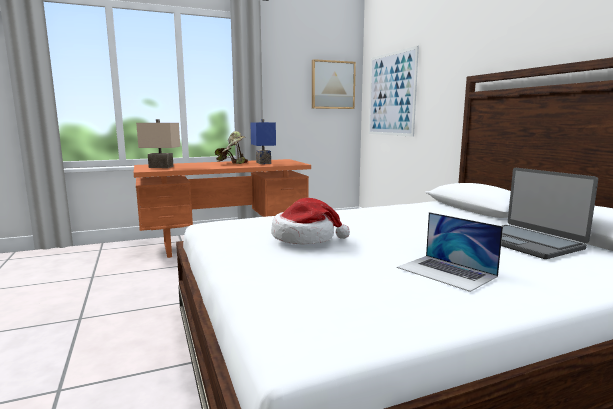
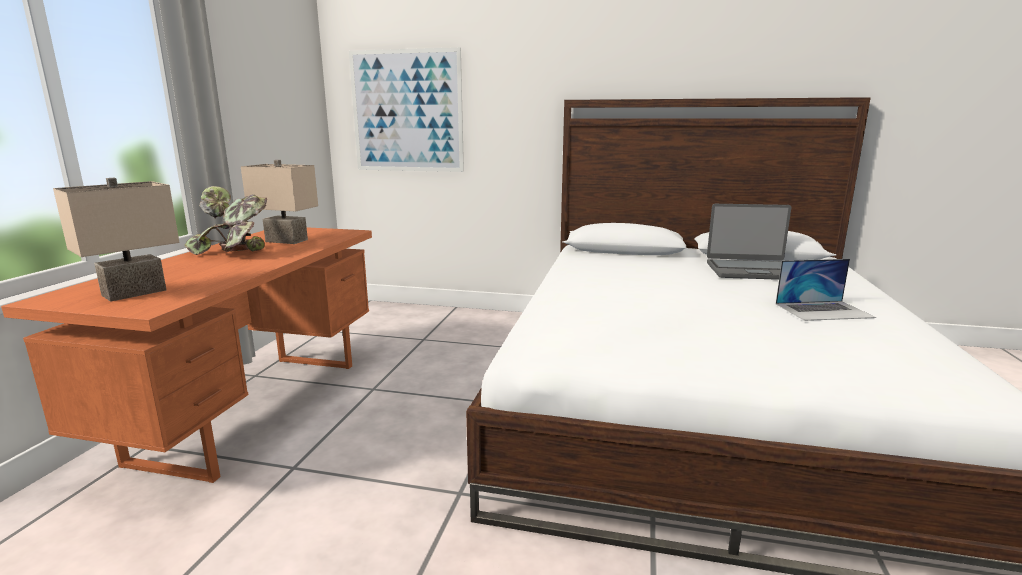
camera: 55 degrees left, 5 degrees up
blue table lamp [250,119,276,164] -> beige table lamp [241,160,318,244]
hat [271,198,350,244] -> none
picture [312,59,356,109] -> none

